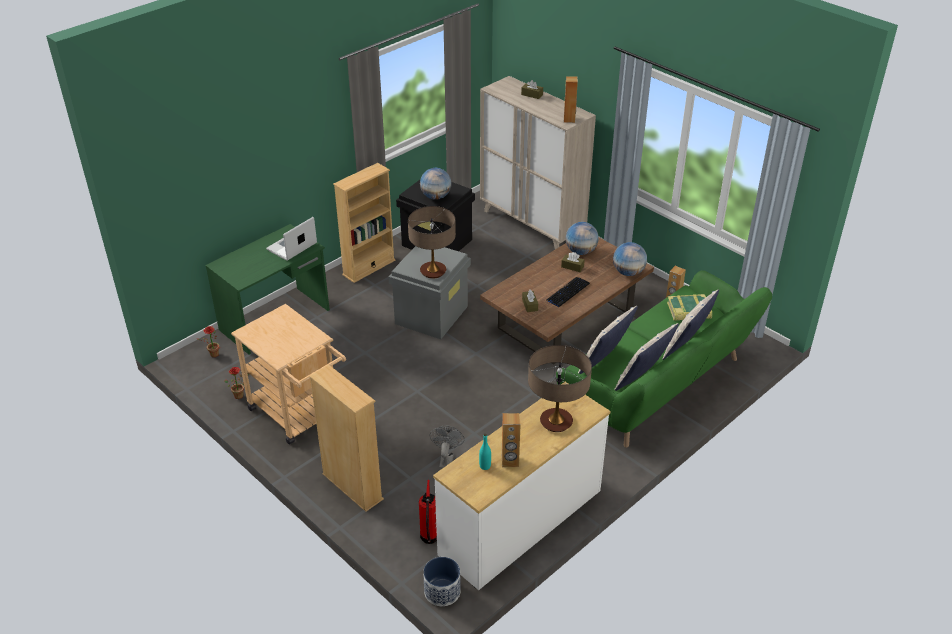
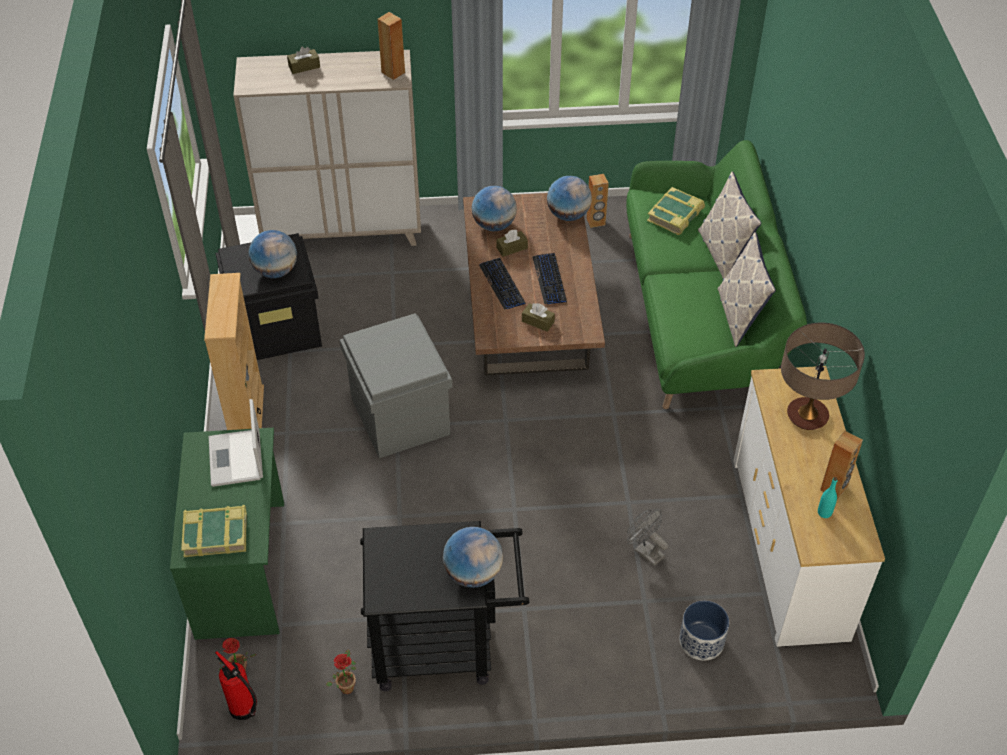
camera: 50 degrees left, 10 degrees up
beige cart [231,304,346,445] -> black cart [360,521,529,691]
beige bookcase [309,364,384,512] -> none
table lamp [408,206,456,279] -> none
fire extinguisher [419,480,437,544] -> fire extinguisher moved to [215,651,257,720]
planter [423,557,461,606] -> planter moved to [679,601,729,661]
pillow [578,306,638,374] -> none
none -> book [181,505,247,557]
none -> globe [443,527,503,588]
none -> keyboard [479,258,526,310]

